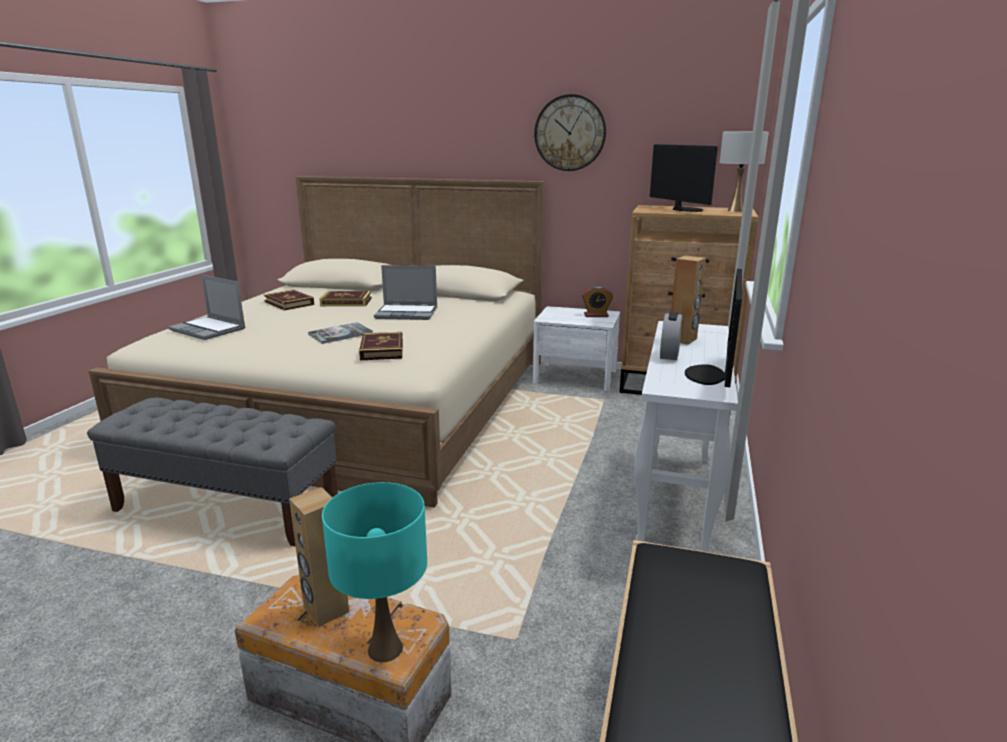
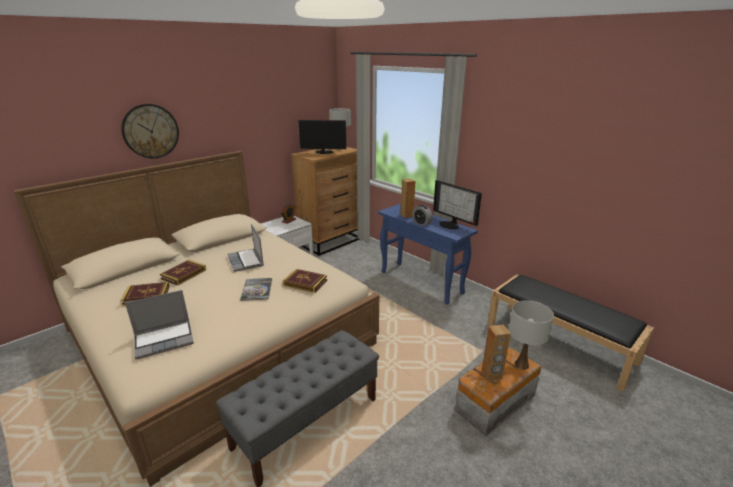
camera: 60 degrees left, 5 degrees up
turquoise table lamp [322,482,427,662] -> white table lamp [509,300,554,370]
laptop [374,265,437,320] -> laptop turned 120 degrees clockwise [227,224,264,272]
wall clock [534,94,606,171] -> wall clock moved to [121,104,179,158]
white console table [635,321,738,552] -> blue console table [378,204,478,305]

